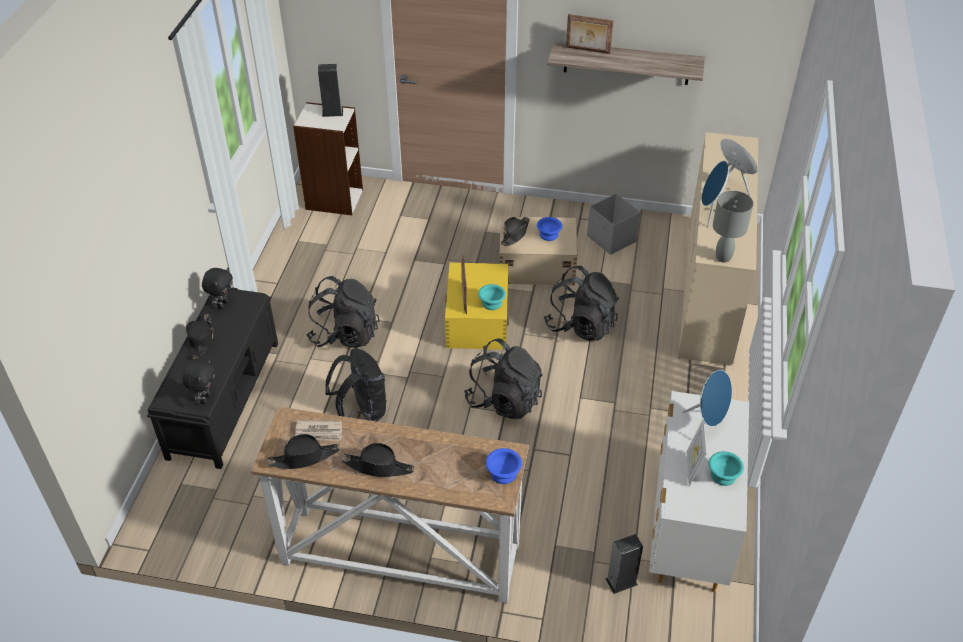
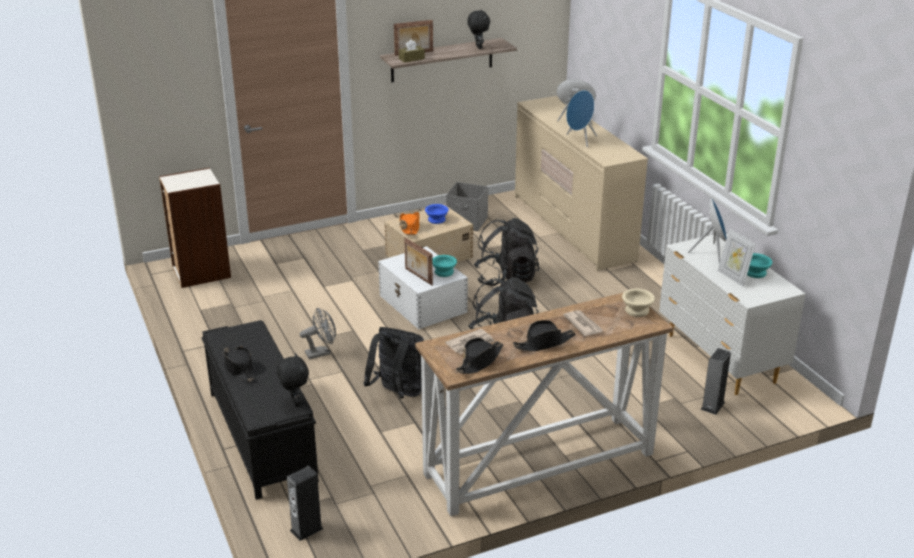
camera: 35 degrees left, 15 degrees down
black plush toy [202,268,233,310] -> black plush toy moved to [467,10,490,49]
black backpack [306,276,380,348] -> grey fan [300,308,336,359]
speaker [318,64,343,117] -> speaker moved to [287,466,324,541]
yellow storage box [445,263,510,350] -> white storage box [378,246,468,329]
blue bowl [486,448,522,484] -> beige bowl [622,289,655,317]
black hat [501,217,530,246] -> orange hat [399,212,419,235]
grey table lamp [713,191,753,263] -> none
none -> brown tissue box [399,39,425,63]
none -> newspaper [563,310,604,336]

